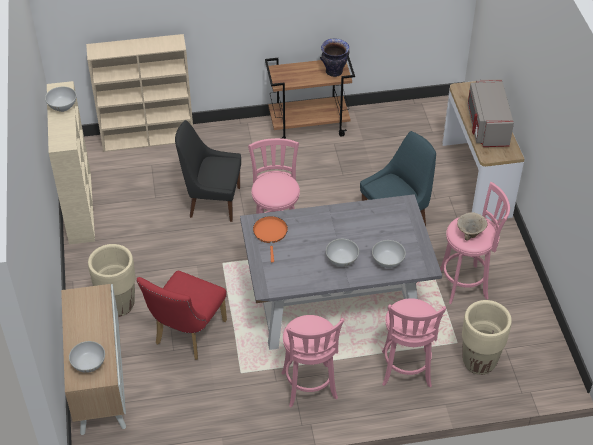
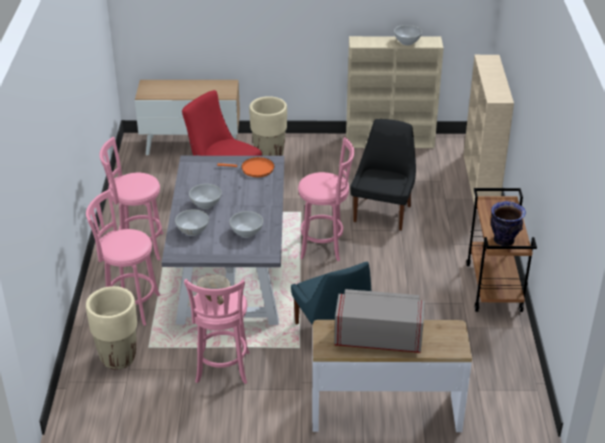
camera: 100 degrees right, 10 degrees down
white bowl [69,341,105,373] -> white bowl moved to [229,211,263,238]

